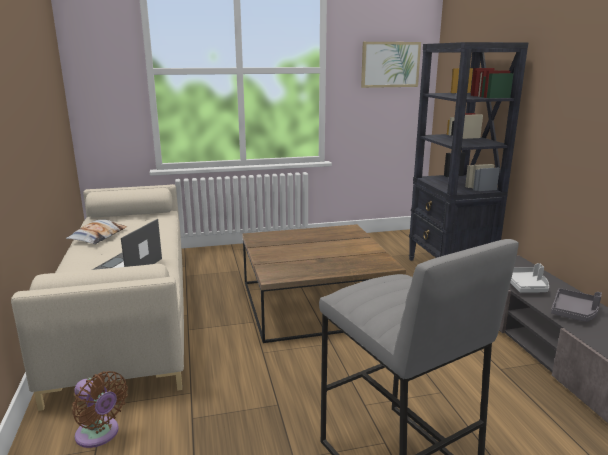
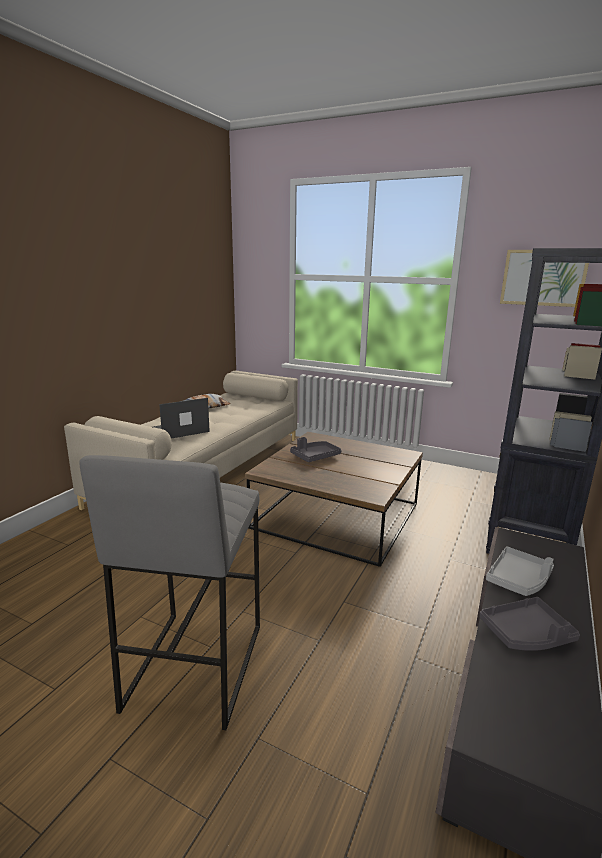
camera: 40 degrees right, 0 degrees up
brown fan [72,371,128,448] -> none
none -> grey tray [290,437,342,462]

